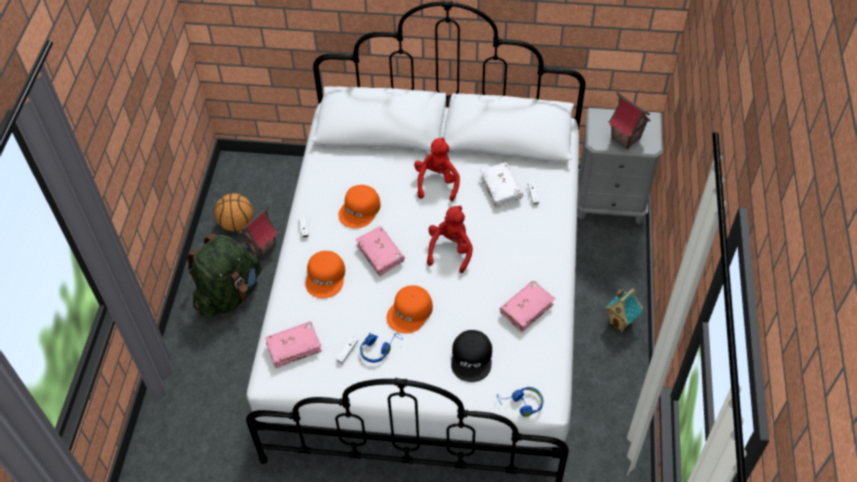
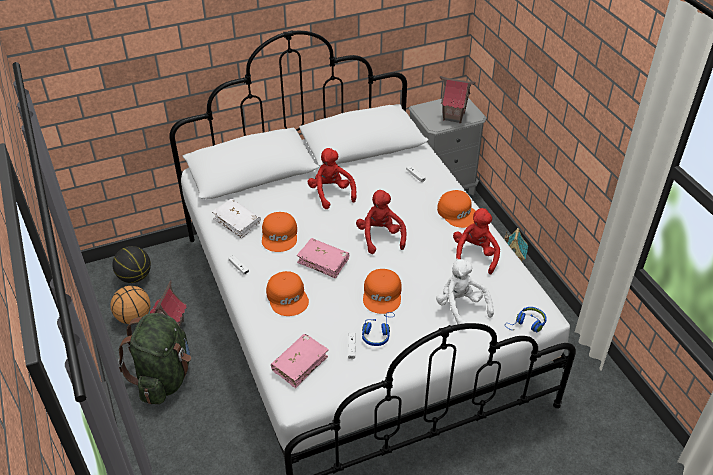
camera: 30 degrees left, 10 degrees down
black cap [451,330,492,382] -> white plush toy [436,258,494,330]
white book [480,163,523,208] -> white book moved to [212,199,261,238]
pink book [500,281,555,333] -> red plush toy [453,208,500,274]
none -> basketball [112,246,151,283]
none -> orange cap [437,190,476,228]

